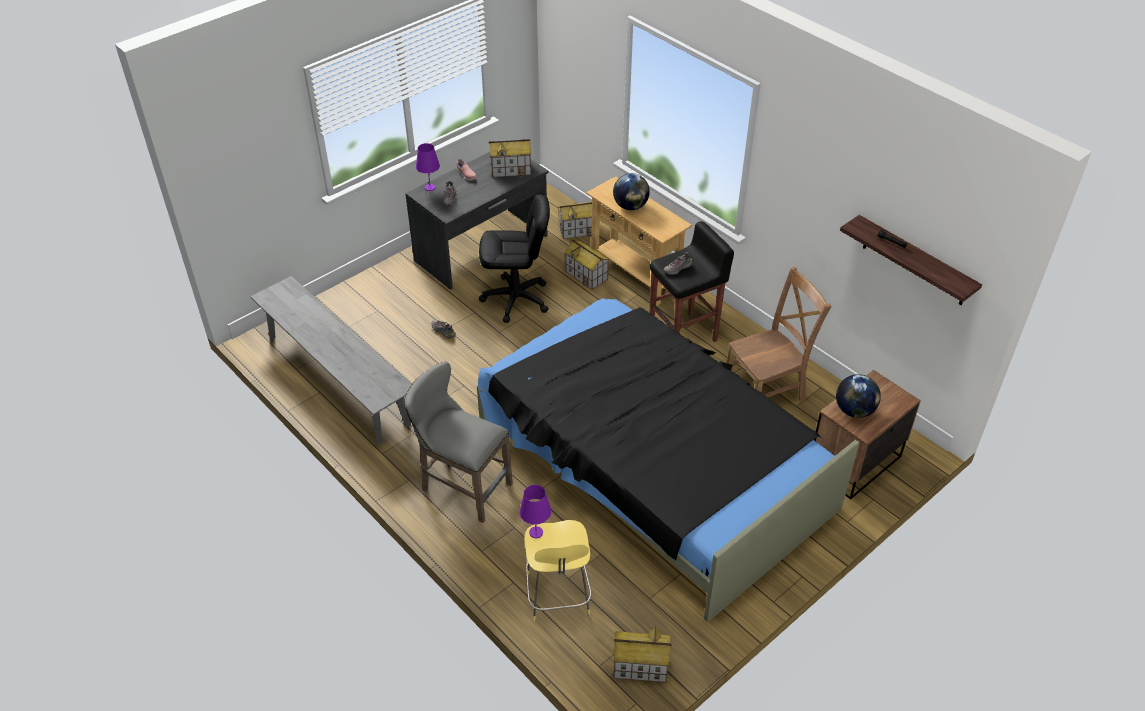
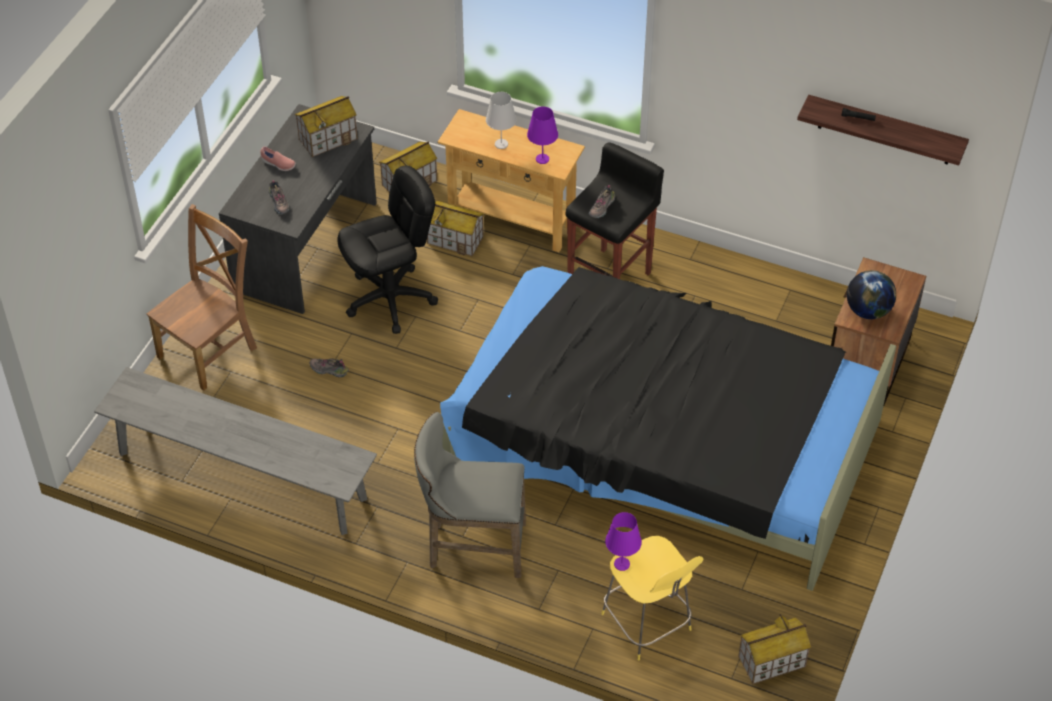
camera: 25 degrees left, 5 degrees up
purple table lamp [416,143,440,191] -> purple table lamp moved to [527,106,558,164]
globe [613,173,650,210] -> white table lamp [486,92,517,149]
brown chair [727,266,831,401] -> brown chair moved to [147,204,257,391]

